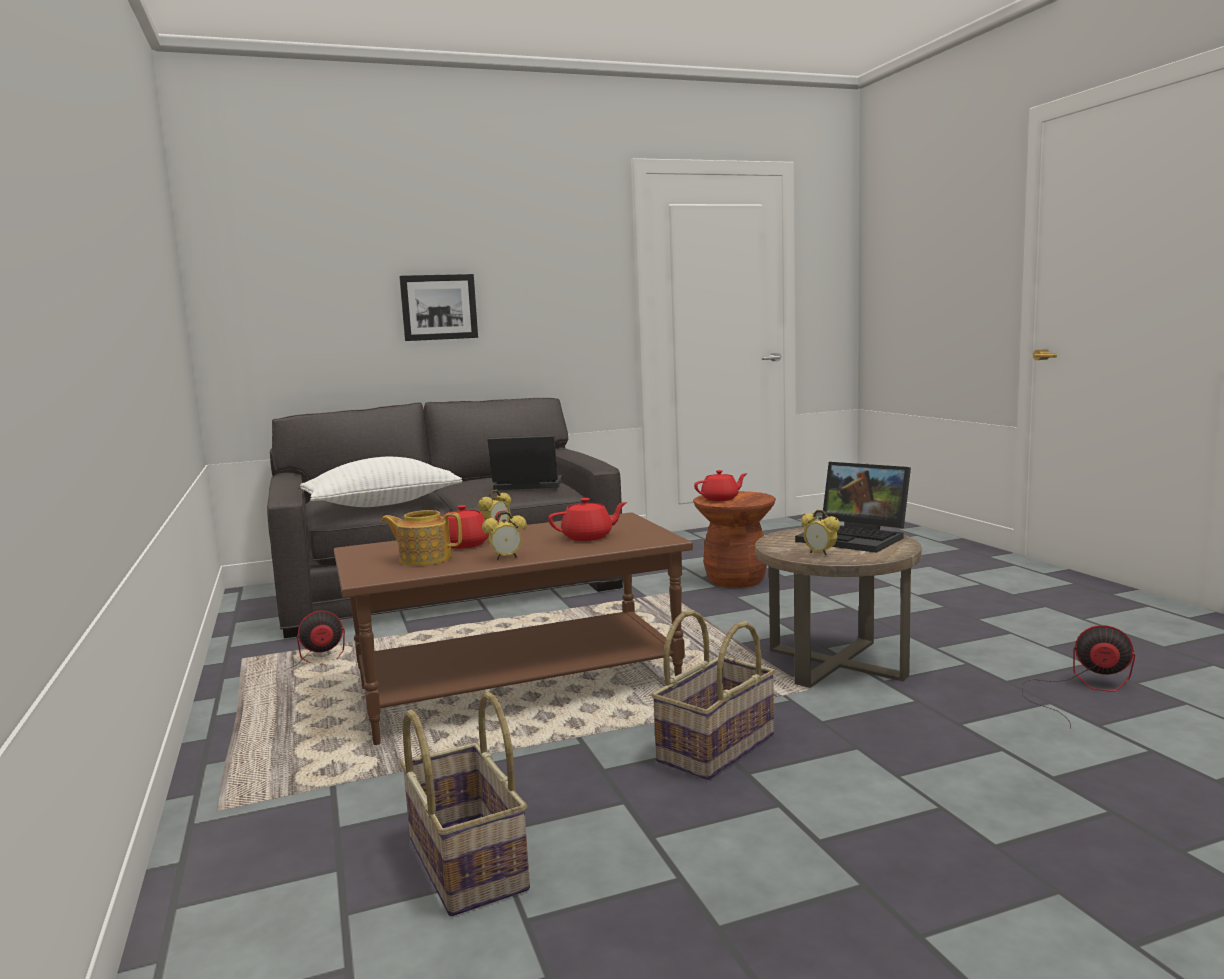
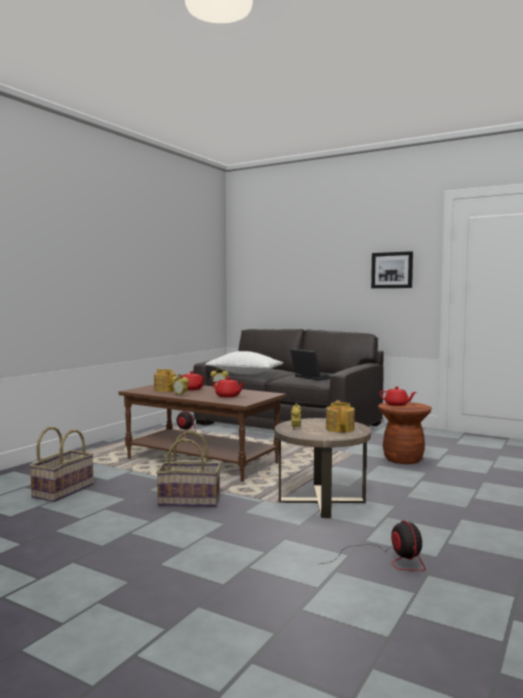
camera: 50 degrees right, 5 degrees down
picture [399,274,478,341] -> picture moved to [371,251,413,288]
laptop [795,462,911,553] -> teapot [326,401,355,433]

